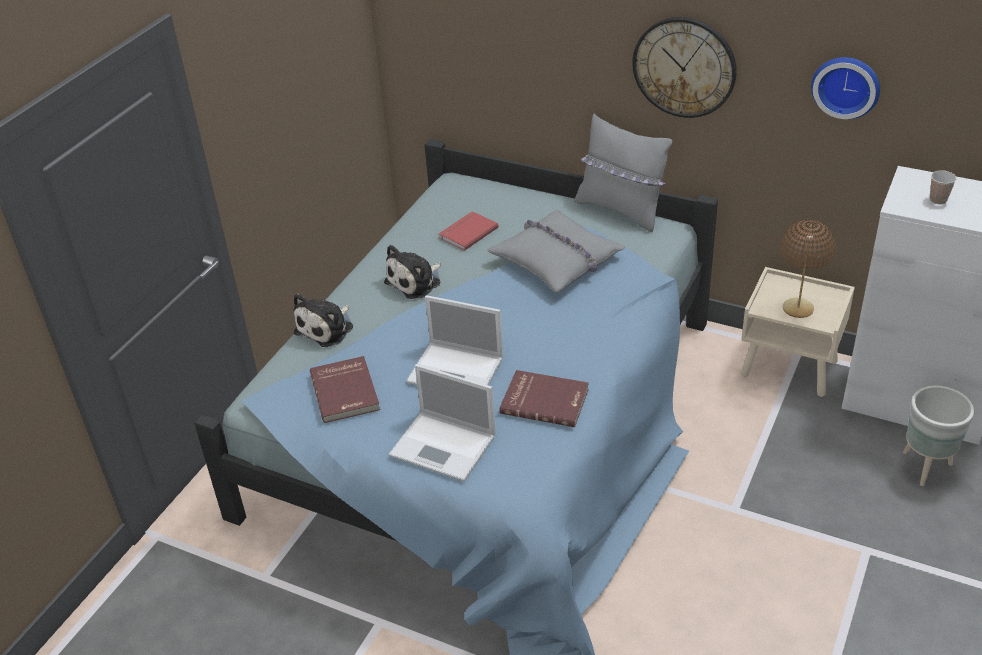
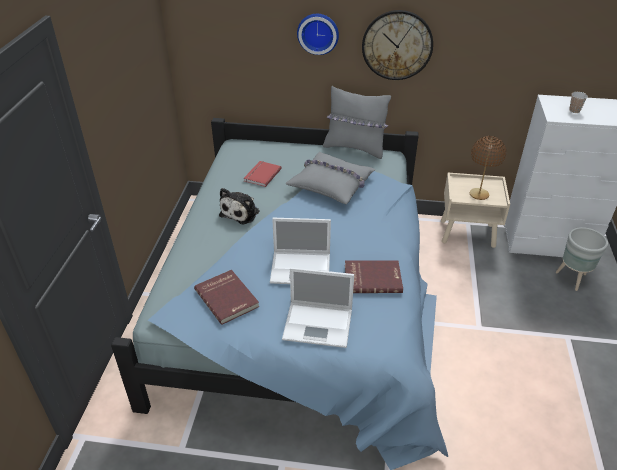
camera: 20 degrees left, 0 degrees up
plush toy [294,293,353,347] -> none
wall clock [811,57,880,119] -> wall clock moved to [297,14,339,55]

